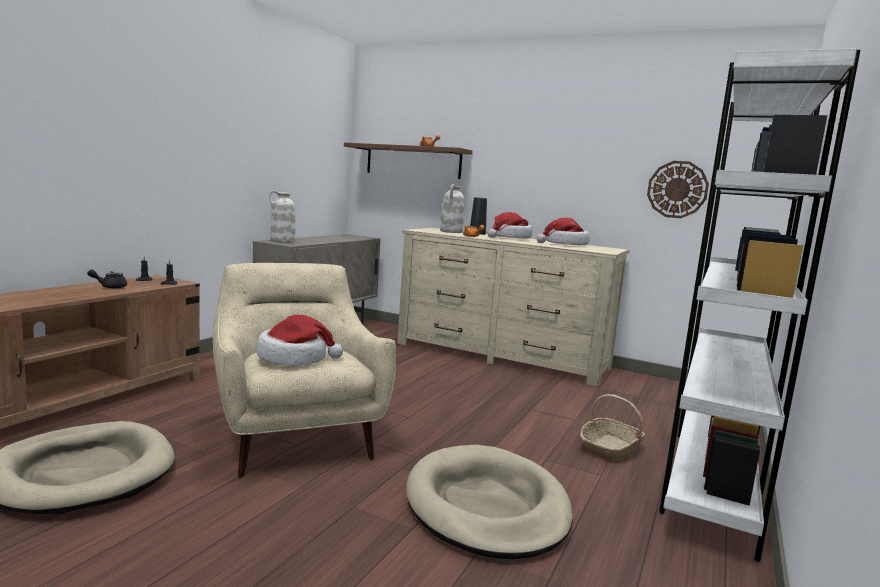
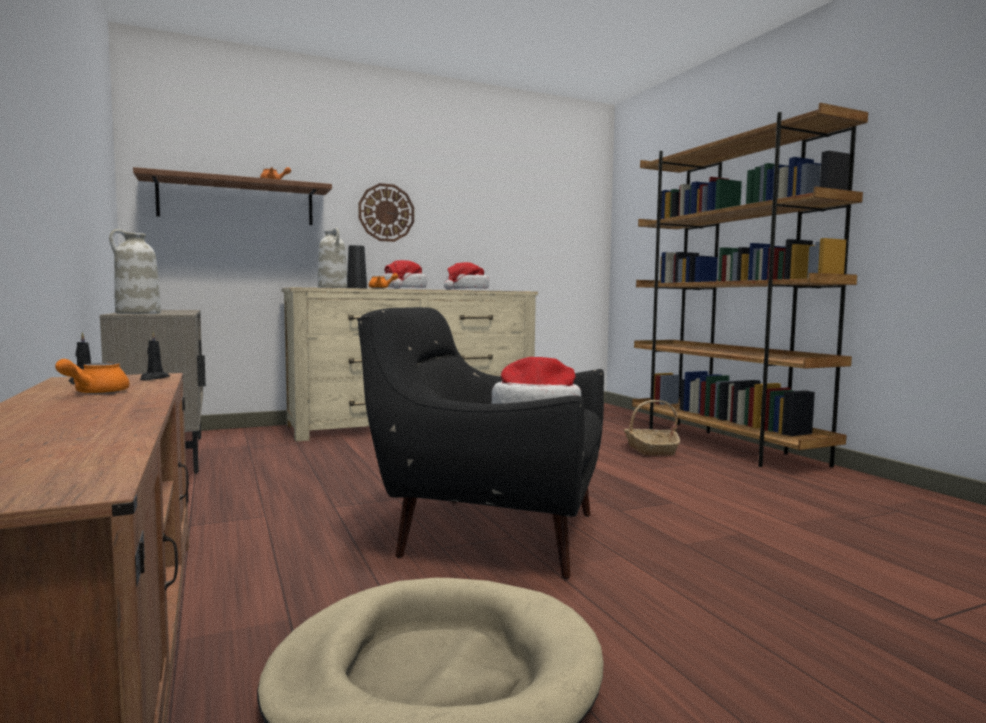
camera: 50 degrees left, 5 degrees down
black teapot [87,269,127,289] -> orange teapot [55,359,130,394]
beige armchair [213,263,396,478] -> black armchair [357,307,604,579]
beige dog bed [406,445,573,559] -> none
wall clock [647,161,709,218] -> wall clock moved to [358,183,414,242]
white bookcase [659,48,861,562] -> brown bookcase [632,103,868,467]

